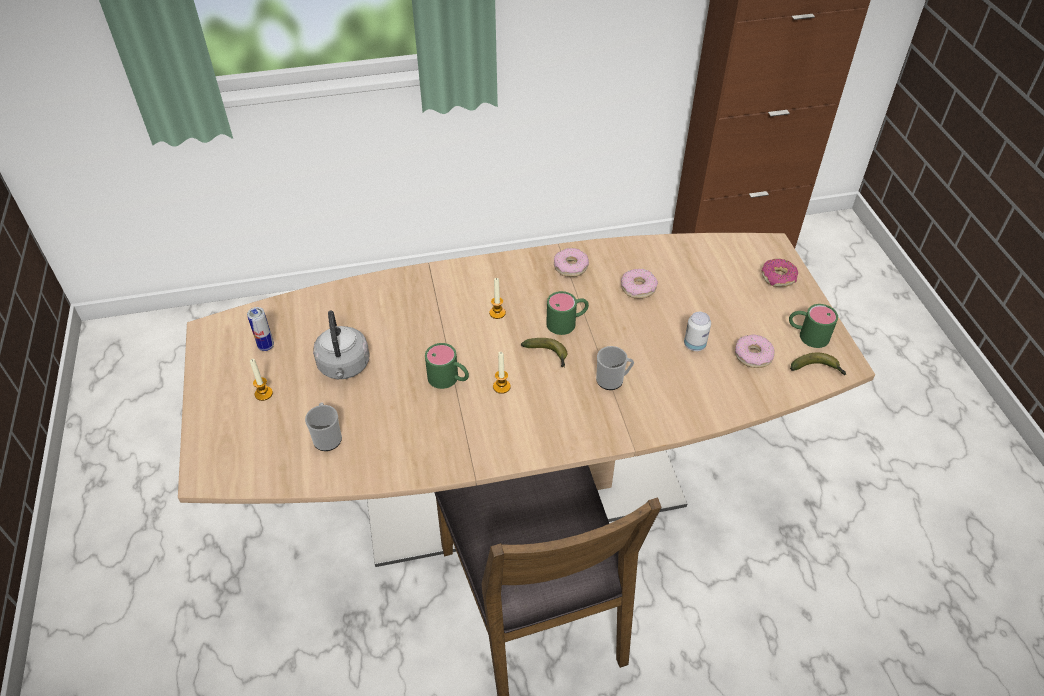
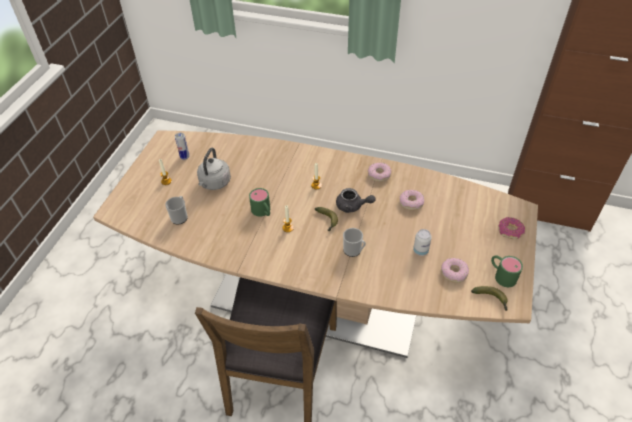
camera: 30 degrees right, 0 degrees up
green mug [546,291,589,335] -> grey teapot [336,188,376,213]

